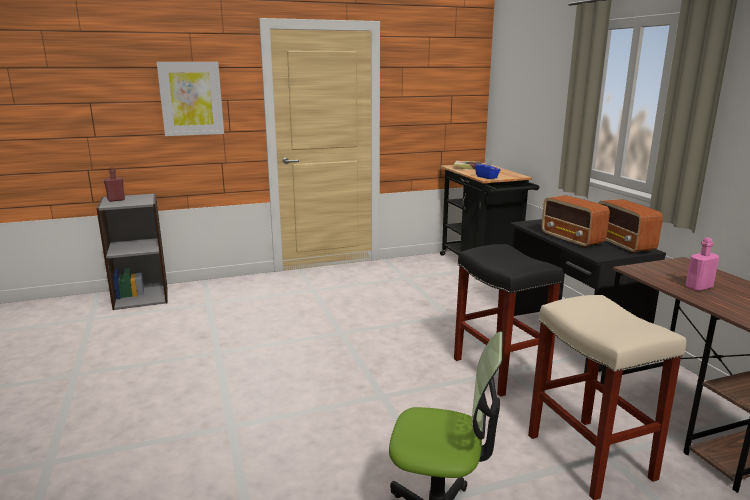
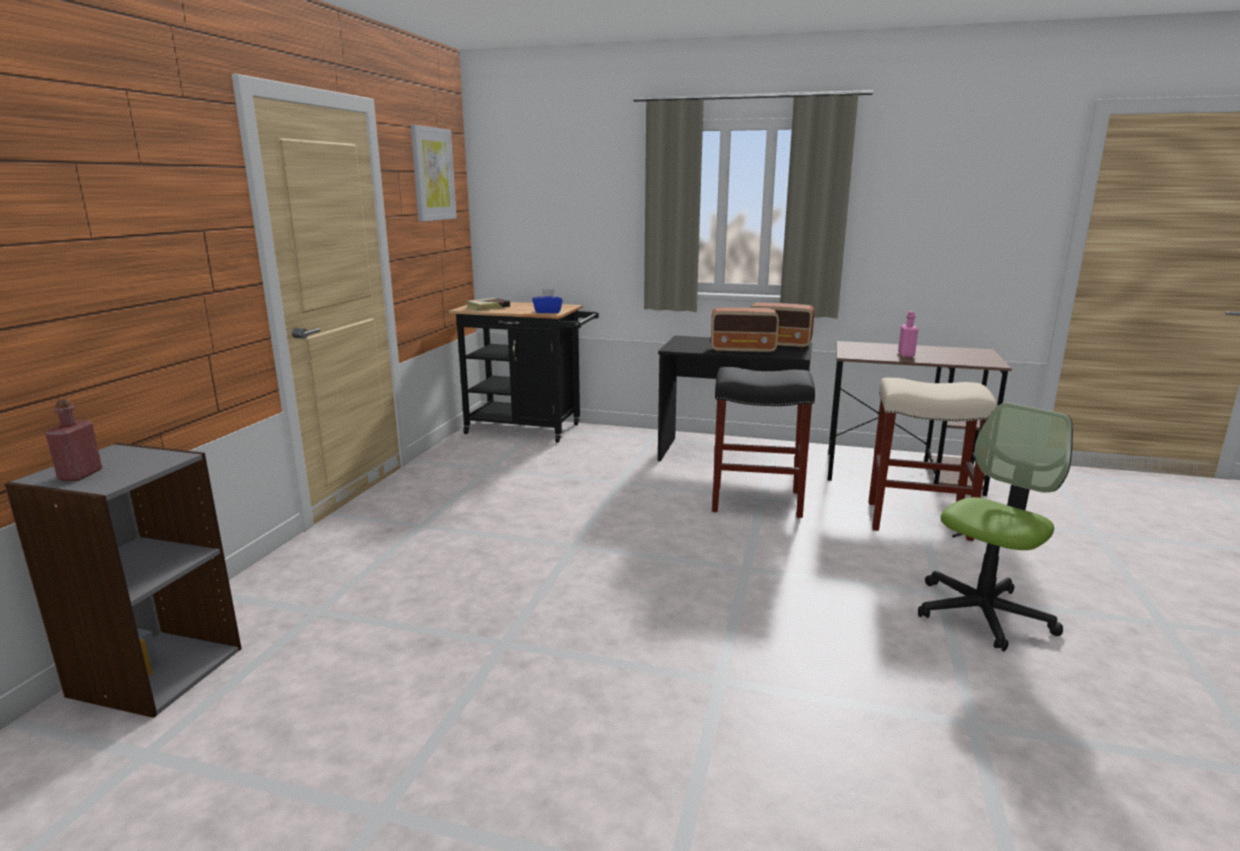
camera: 55 degrees left, 0 degrees up
picture [157,62,224,136] -> picture moved to [411,125,457,222]

